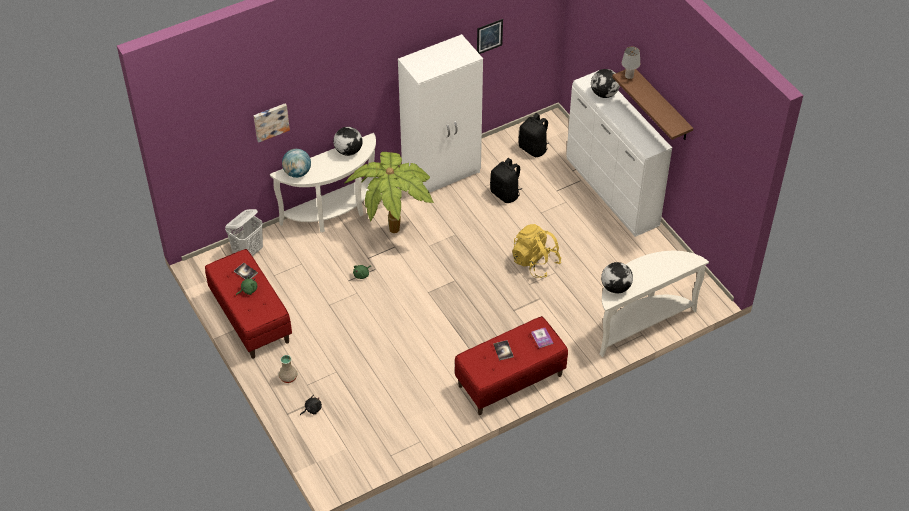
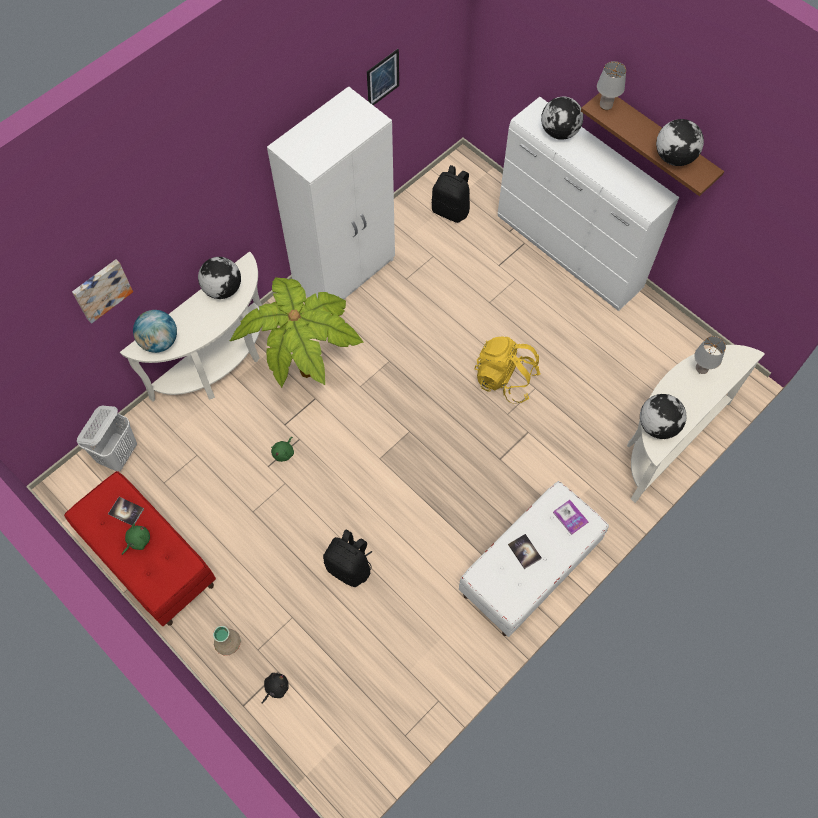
camera: 15 degrees left, 15 degrees up
red bench [455,316,568,415] -> white bench [459,481,609,637]
black backpack [490,158,522,203] -> black backpack moved to [323,529,372,587]
none -> globe [656,119,704,166]
none -> grey table lamp [694,336,726,374]

